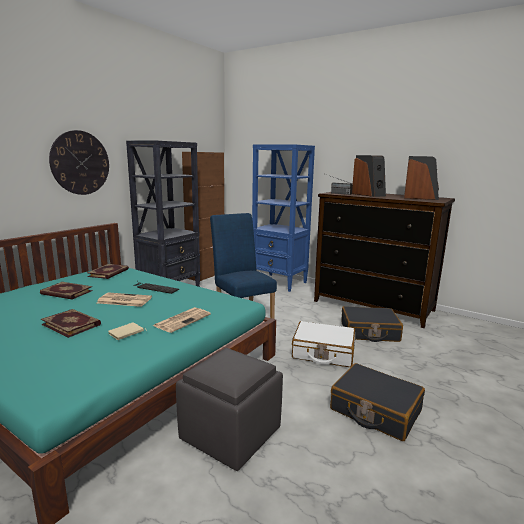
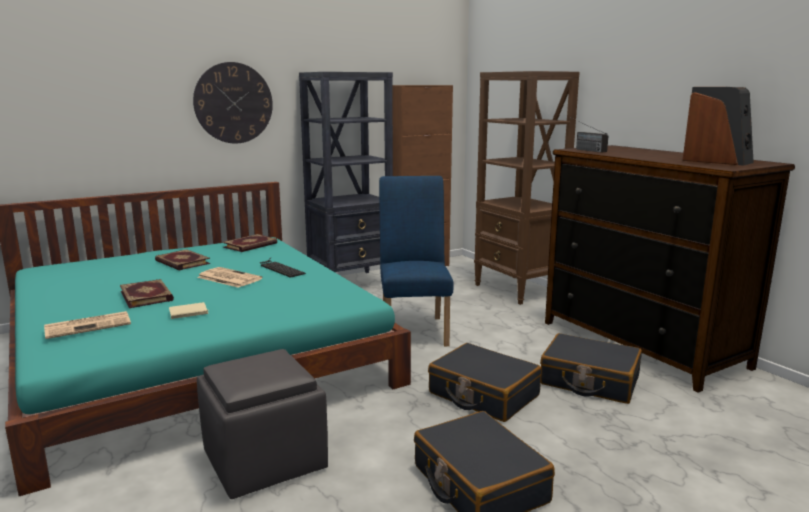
camera: 25 degrees right, 0 degrees up
newspaper [153,307,211,333] -> newspaper moved to [44,311,131,339]
blue bookcase [252,144,315,292] -> brown bookcase [474,71,580,305]
white suitcase [292,321,355,367] -> black suitcase [428,343,541,422]
speaker [352,155,386,197] -> none

